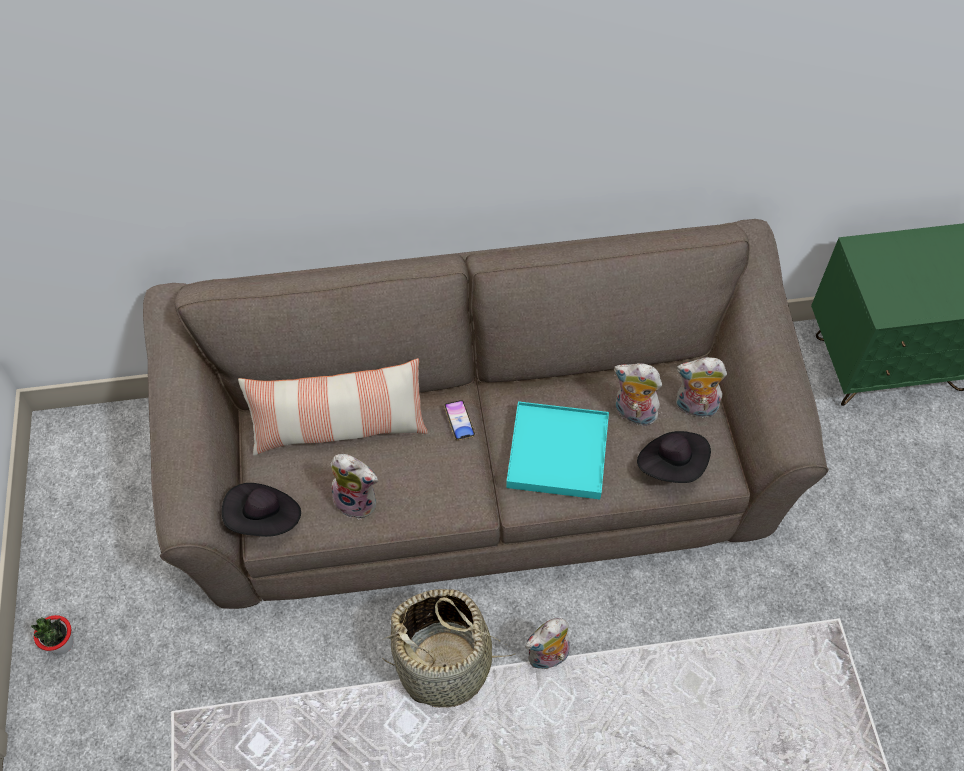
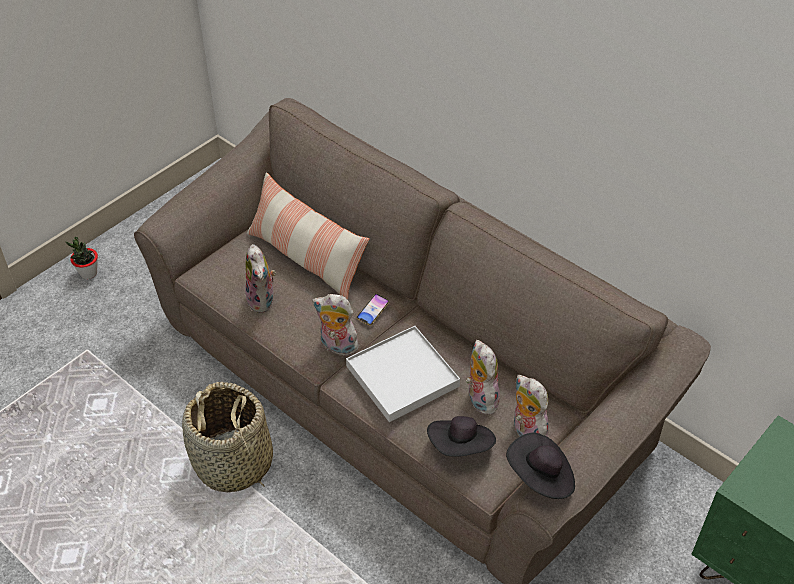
camera: 50 degrees right, 10 degrees down
black hat [222,483,301,537] -> black hat moved to [506,433,575,499]
turquoise tray [506,401,609,499] -> white tray [346,326,460,422]
plush toy [525,618,570,669] -> plush toy moved to [312,294,359,356]

